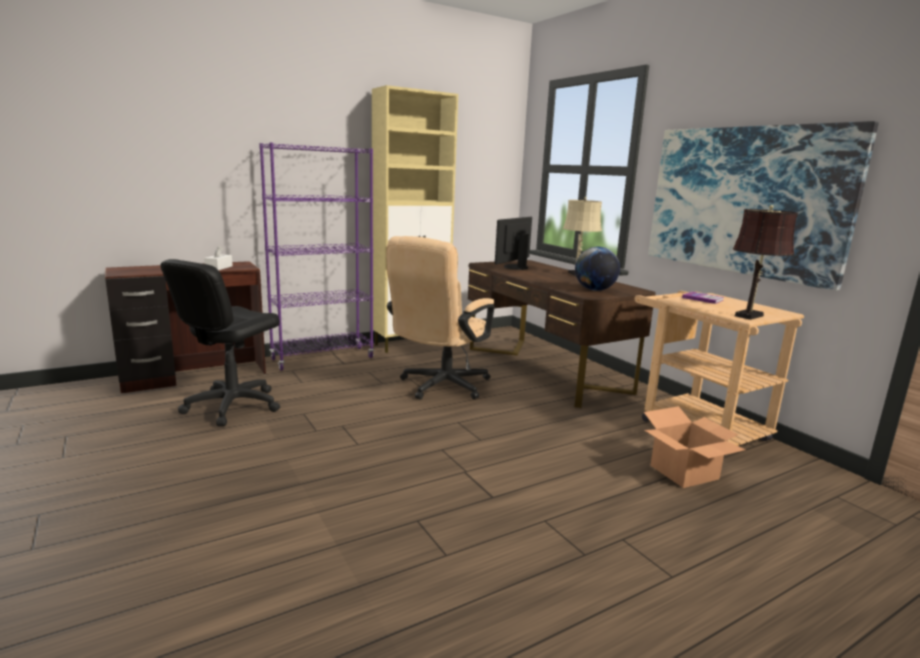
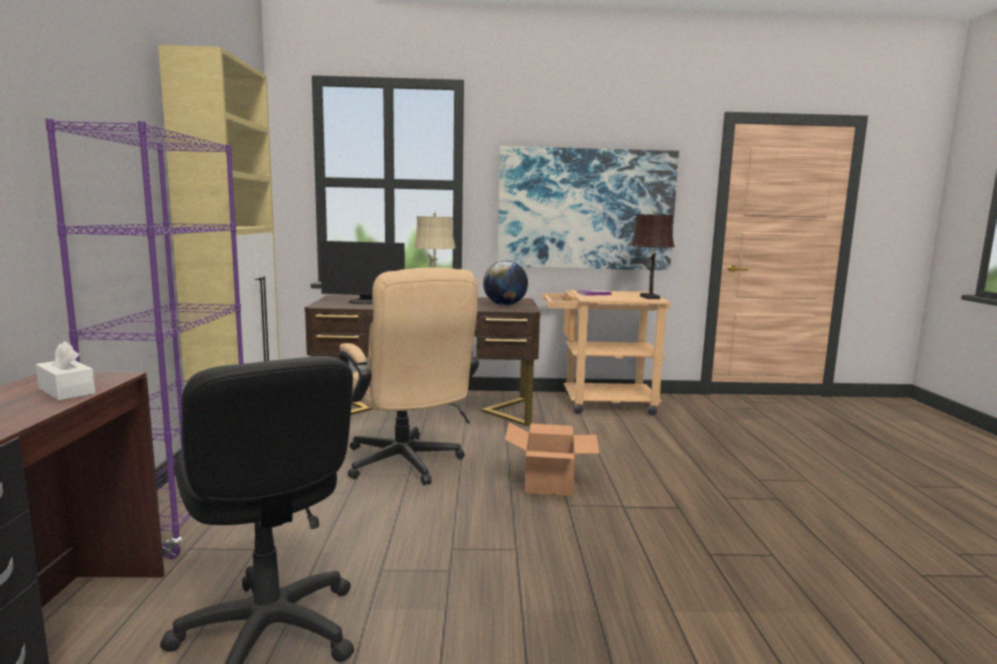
camera: 60 degrees left, 5 degrees down
monitor [495,217,532,270] -> monitor turned 60 degrees counterclockwise [320,241,405,304]
cardboard box [644,406,746,488] -> cardboard box moved to [505,422,599,496]

